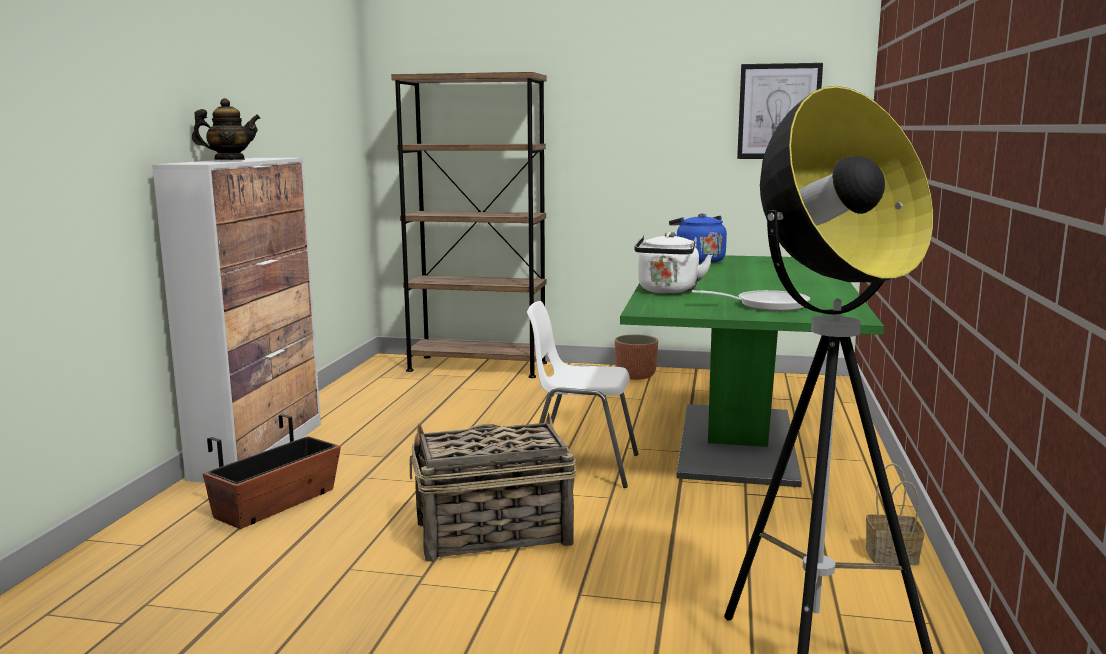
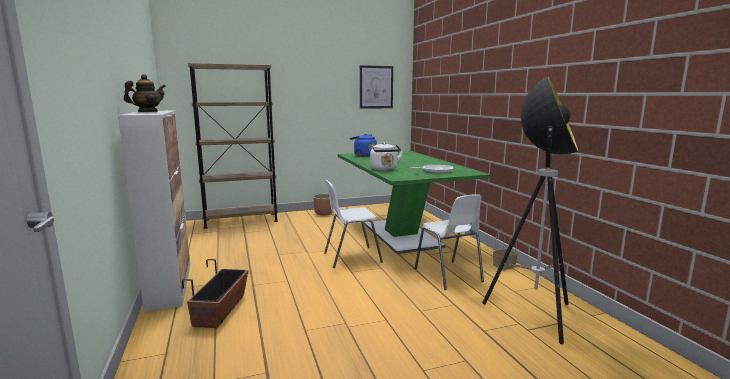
camera: 30 degrees left, 0 degrees up
basket [409,413,576,562] -> none
none -> white chair [415,194,484,290]

